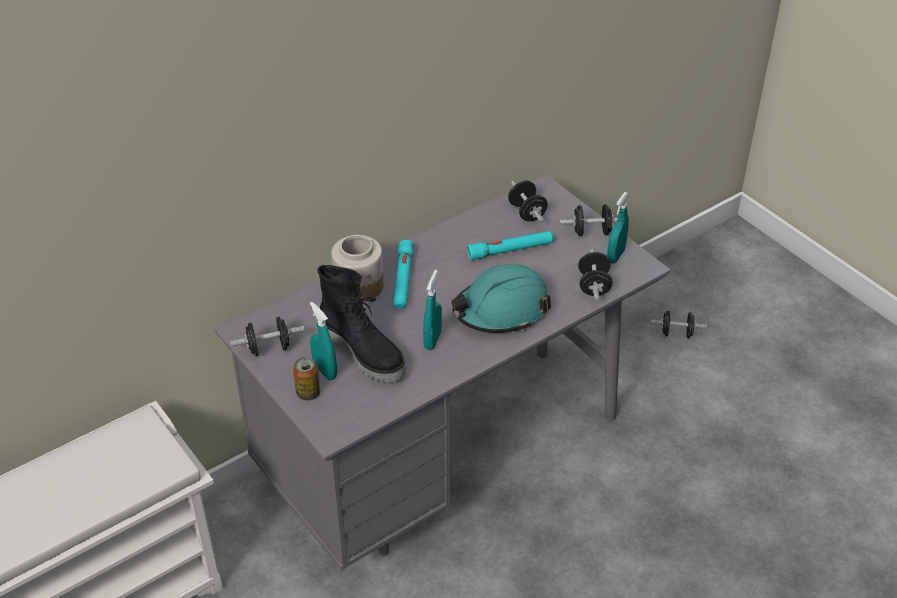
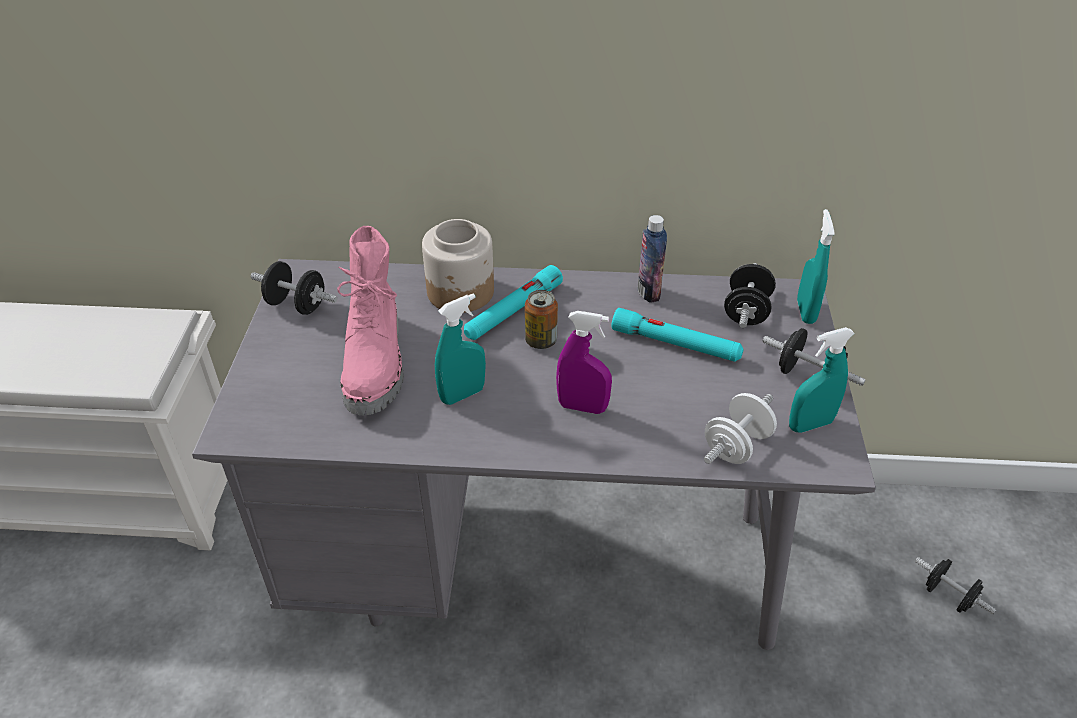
camera: 40 degrees right, 0 degrees up
can [293,357,320,400] -> can moved to [525,290,558,349]
turquoise spray bottle [310,302,337,380] -> turquoise spray bottle moved to [797,209,835,324]
black boot [317,265,406,383] -> pink boot [337,226,404,415]
turquoise hard hat [451,264,551,333] -> purple spray bottle [556,311,612,414]
black dumbbell [578,249,613,300] -> white dumbbell [704,393,777,464]
none -> bottle [637,215,667,303]

